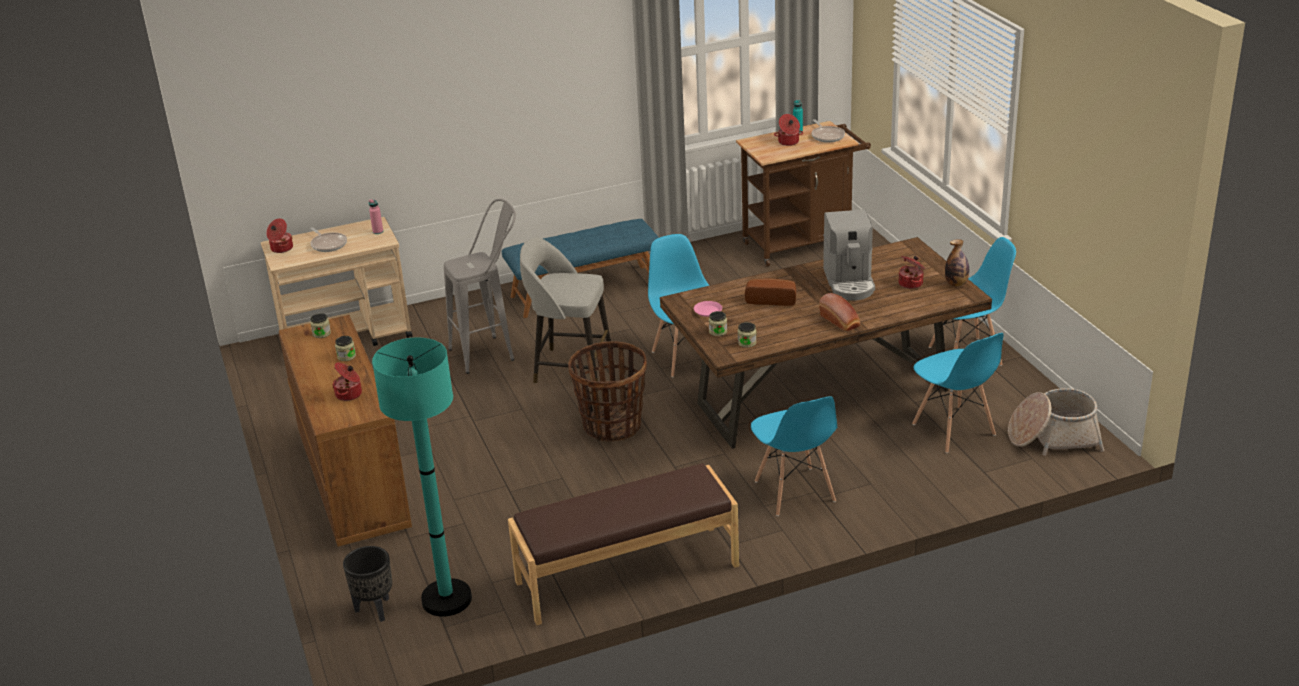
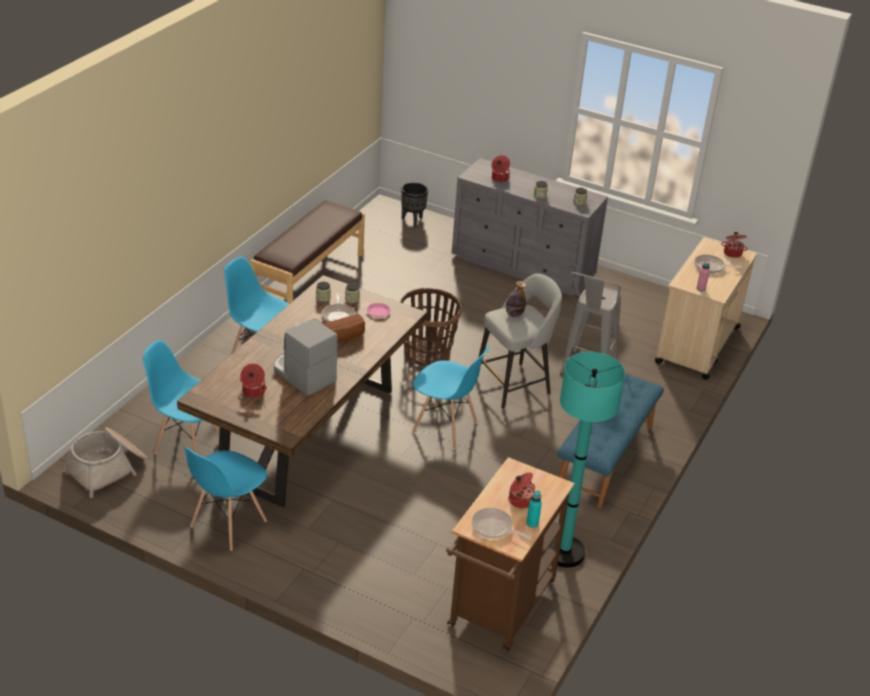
camera: 135 degrees right, 5 degrees up
brown dresser [279,315,412,547] -> grey dresser [452,158,608,296]
turquoise floor lamp [372,338,472,617] -> turquoise floor lamp moved to [549,352,625,568]
bread [819,293,860,332] -> none
bottle [945,239,969,287] -> bottle moved to [506,281,526,317]
none -> frying pan [322,293,356,322]

